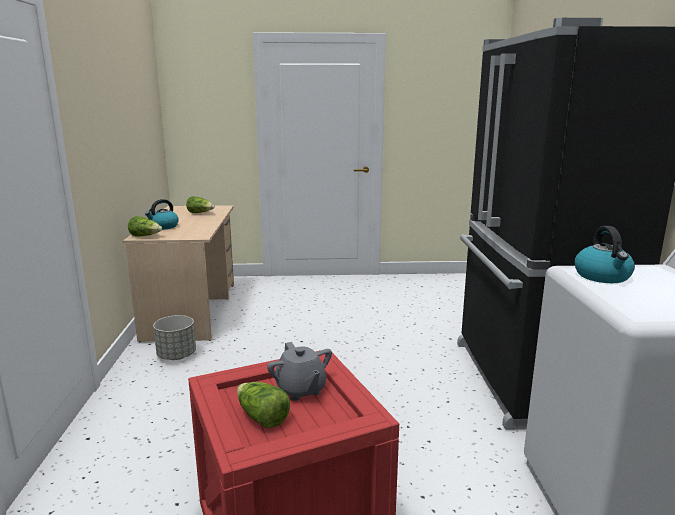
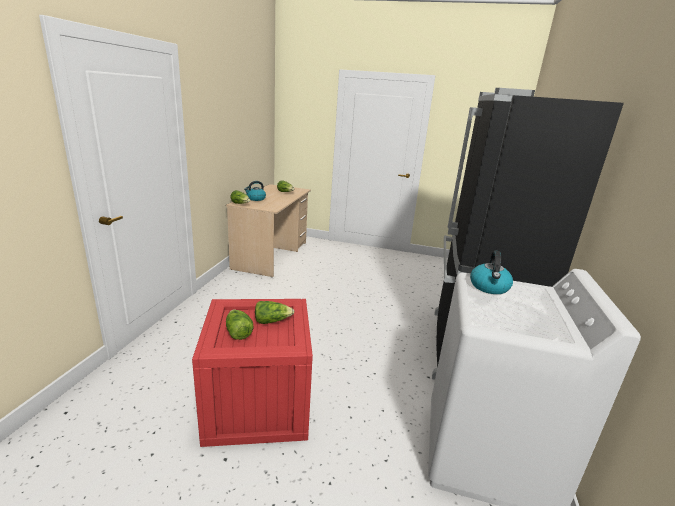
camera: 15 degrees right, 5 degrees up
grey planter [153,315,196,360] -> none
grey teapot [267,342,332,401] -> lettuce [255,301,295,324]

